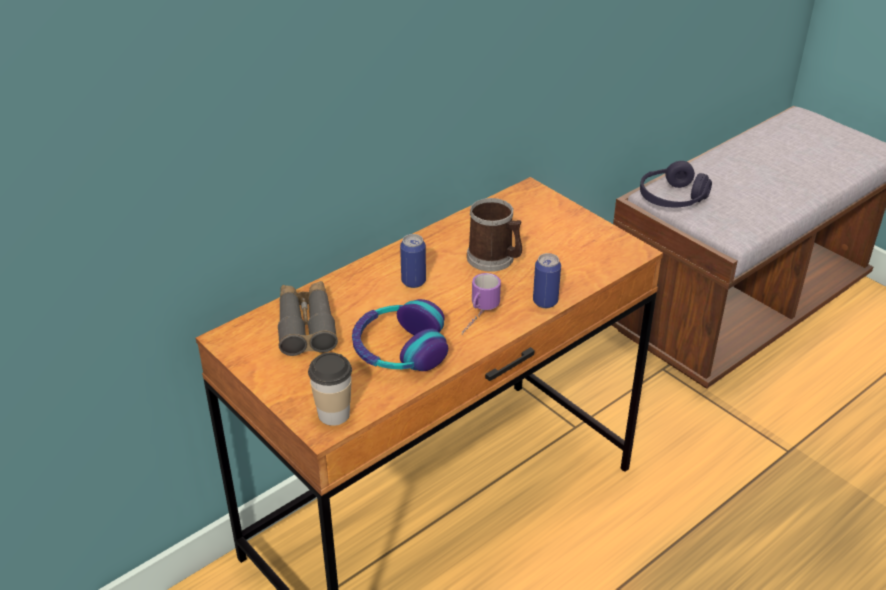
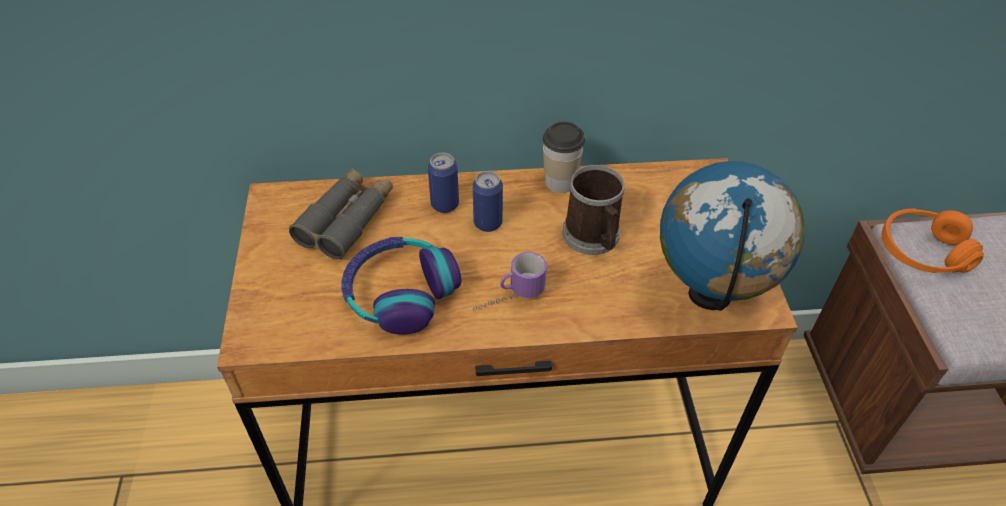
camera: 35 degrees right, 10 degrees up
cup [308,352,352,426] -> cup moved to [543,121,585,193]
can [533,253,561,308] -> can moved to [428,153,459,213]
purple headphones [640,161,712,207] -> orange headphones [882,208,984,273]
none -> globe [660,161,805,311]

